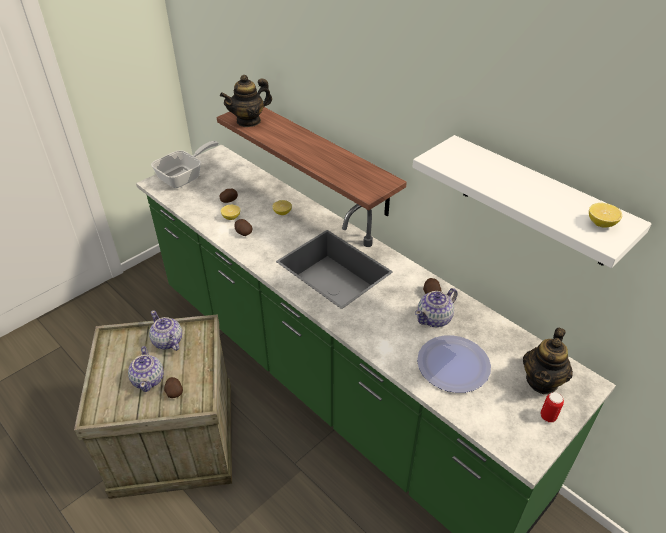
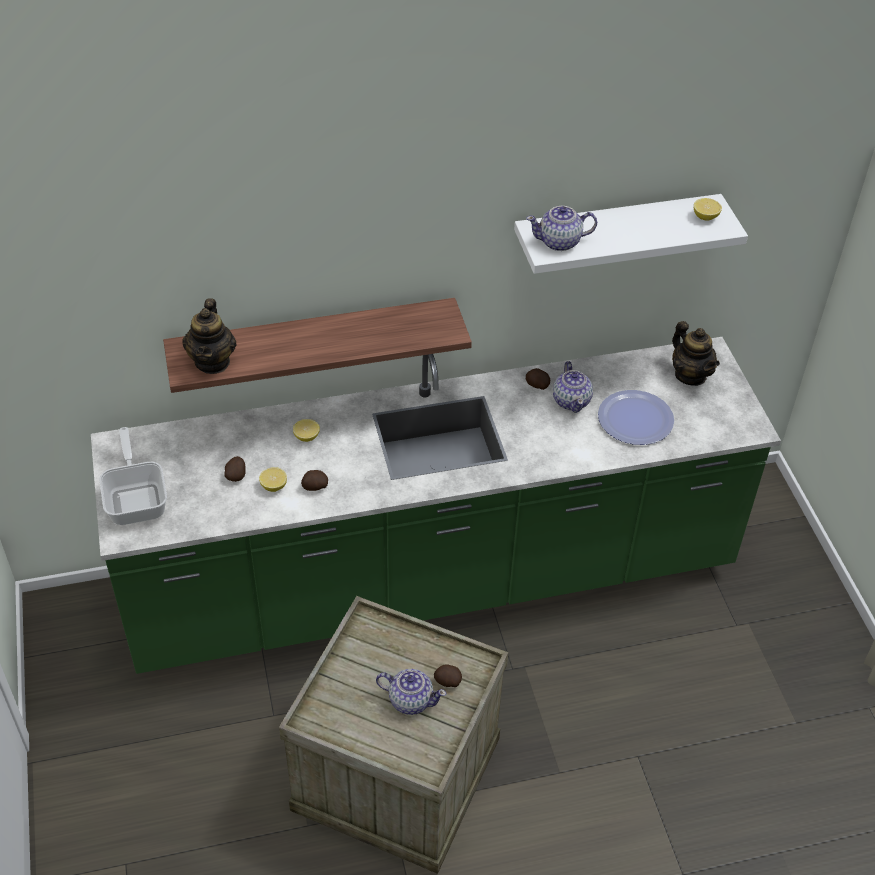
camera: 60 degrees left, 5 degrees up
teapot [149,311,182,351] -> teapot moved to [526,206,597,251]
can [540,392,564,423] -> none

